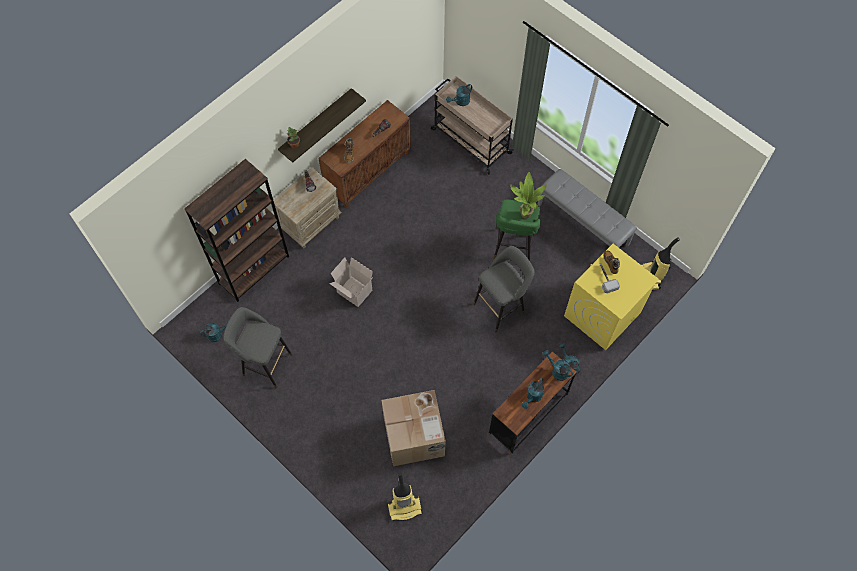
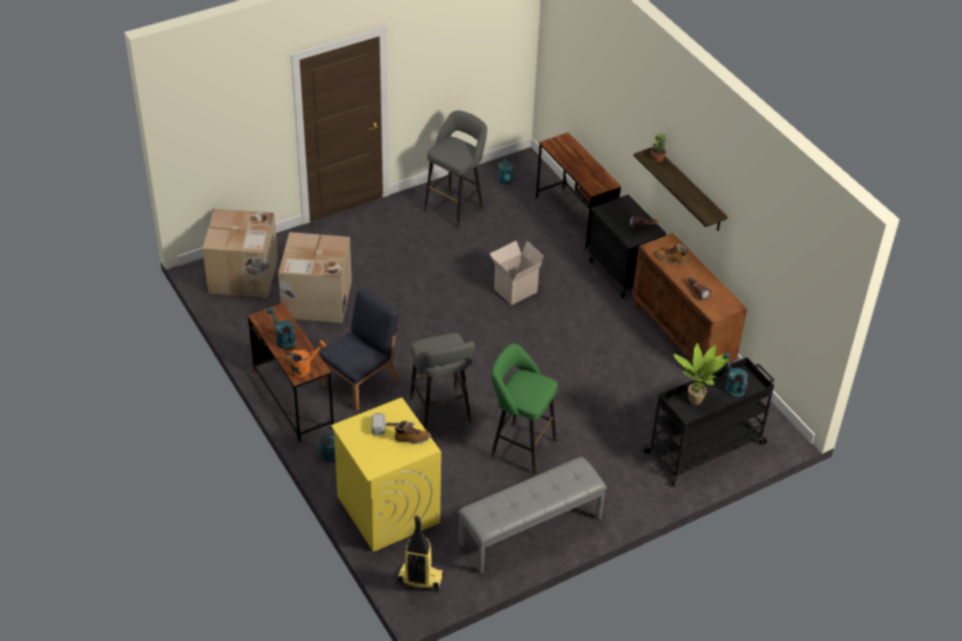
camera: 105 degrees right, 20 degrees down
brown bookcase [184,159,289,302] -> brown desk [536,132,621,252]
beige nightstand [273,167,342,248] -> black nightstand [586,194,666,298]
vacuum cleaner [387,473,423,521] -> cardboard box [202,209,278,298]
beige cart [431,76,514,174] -> black cart [643,357,775,486]
potted plant [510,172,547,219] -> potted plant moved to [674,343,730,405]
turquoise watering can [543,350,573,381] -> orange watering can [285,340,326,378]
none -> blue chair [319,287,399,411]

